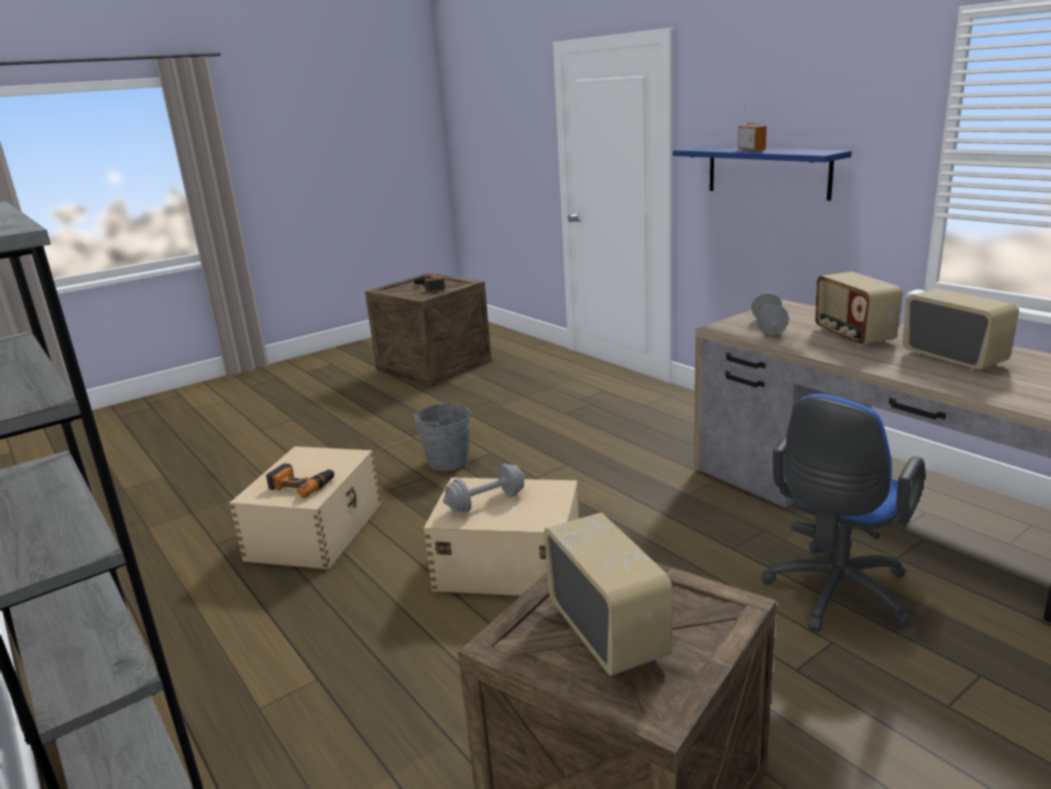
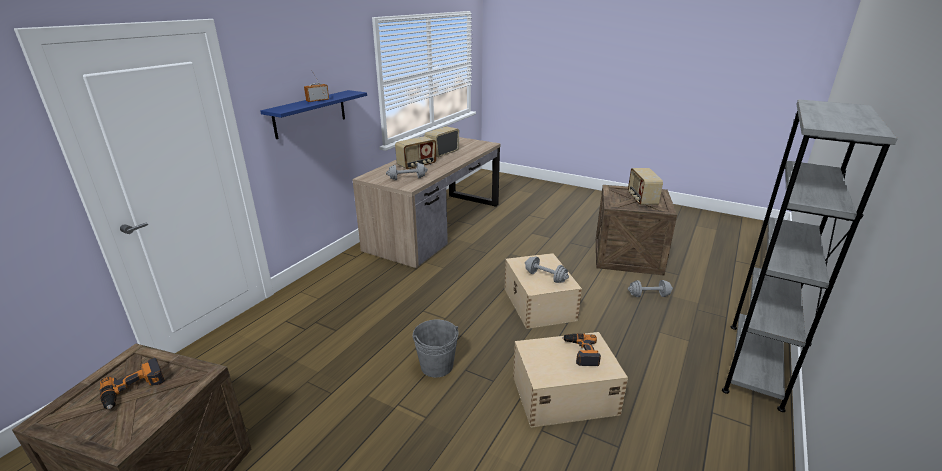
camera: 115 degrees left, 5 degrees up
radio [544,513,673,676] -> radio turned 45 degrees counterclockwise [628,168,663,206]
blue office chair [762,394,925,632] -> none
none -> grey dumbbell [628,280,673,297]

